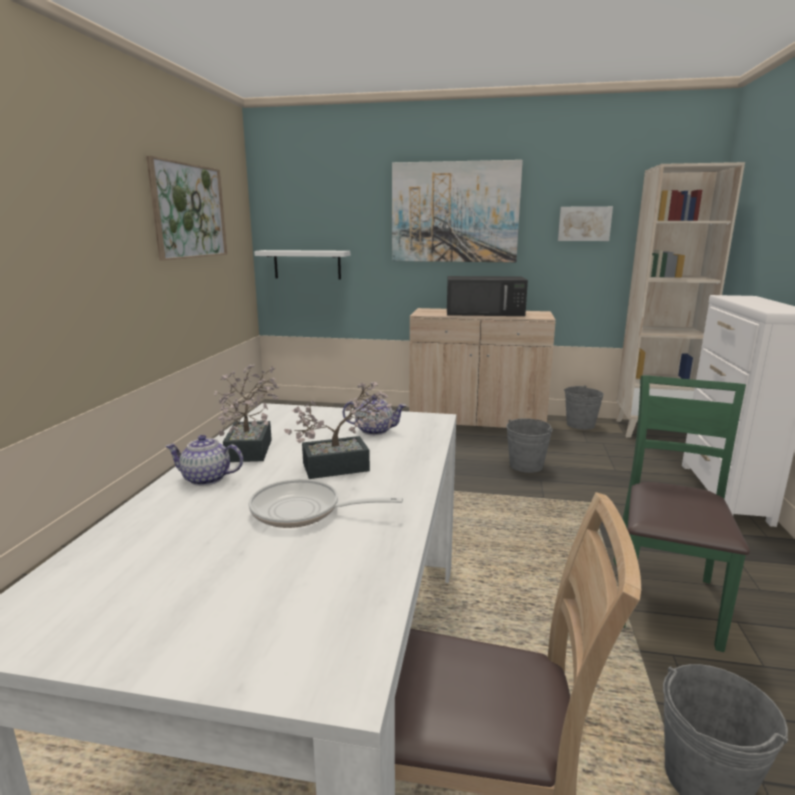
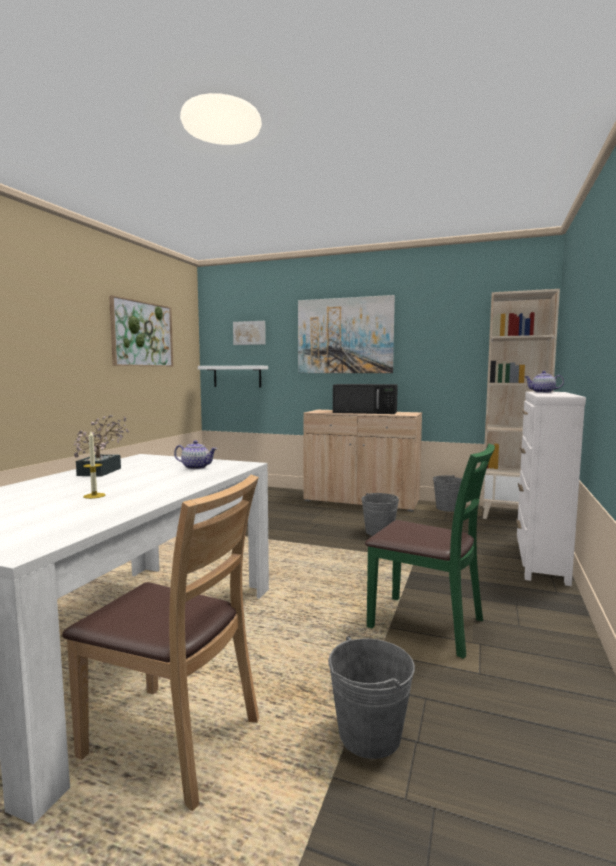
camera: 10 degrees right, 10 degrees down
teapot [165,435,243,486] -> teapot moved to [525,371,564,393]
frying pan [249,479,403,528] -> candle [83,431,106,499]
potted plant [284,382,393,479] -> none
picture [558,206,613,241] -> picture moved to [233,321,266,345]
green chair [613,375,750,652] -> green chair turned 90 degrees clockwise [365,443,495,659]

